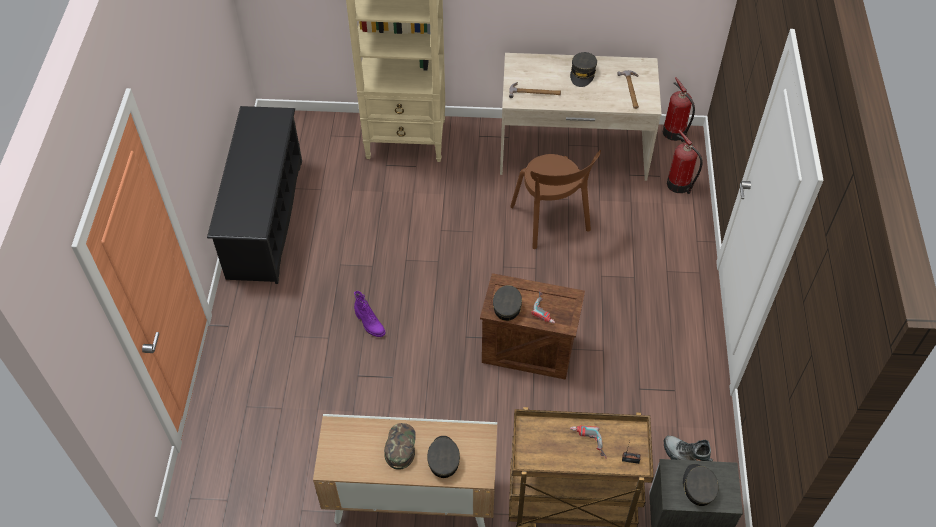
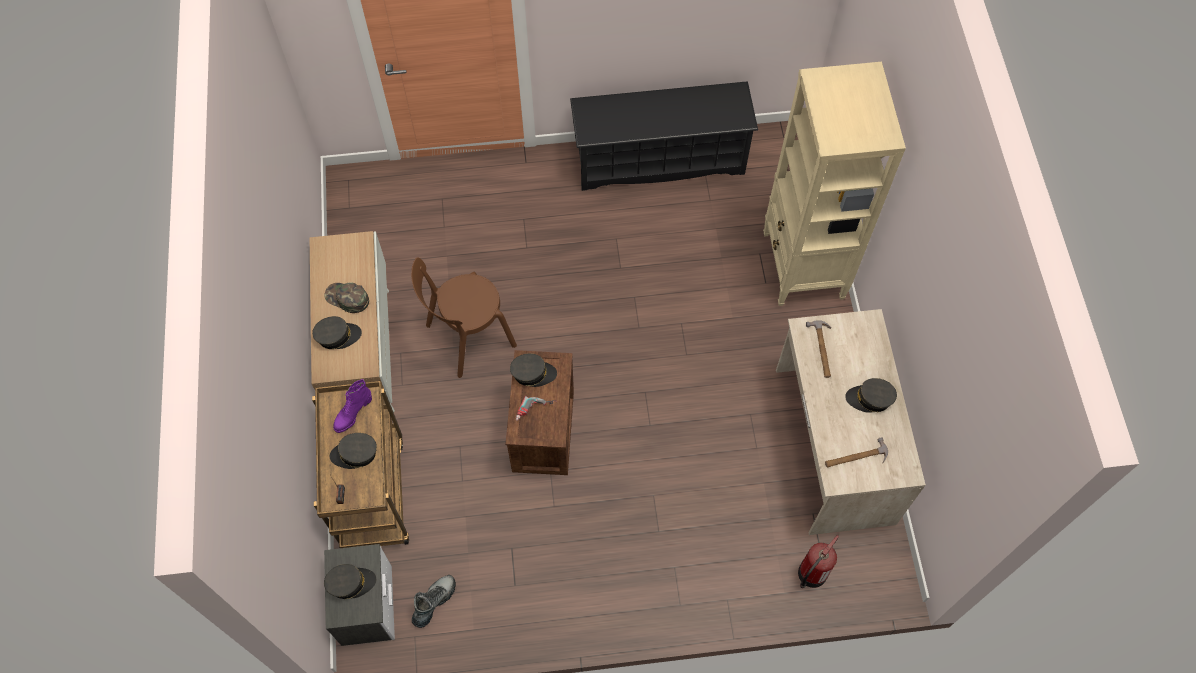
camera: 80 degrees right, 10 degrees up
purple boot [354,291,386,337] -> purple boot moved to [333,379,372,433]
green cap [384,423,416,470] -> green cap turned 150 degrees counterclockwise [325,283,369,313]
brown chair [510,150,601,249] -> brown chair moved to [411,257,517,378]
power drill [570,426,606,459] -> grey cap [330,433,377,469]
fire extinguisher [663,77,695,142] -> none

